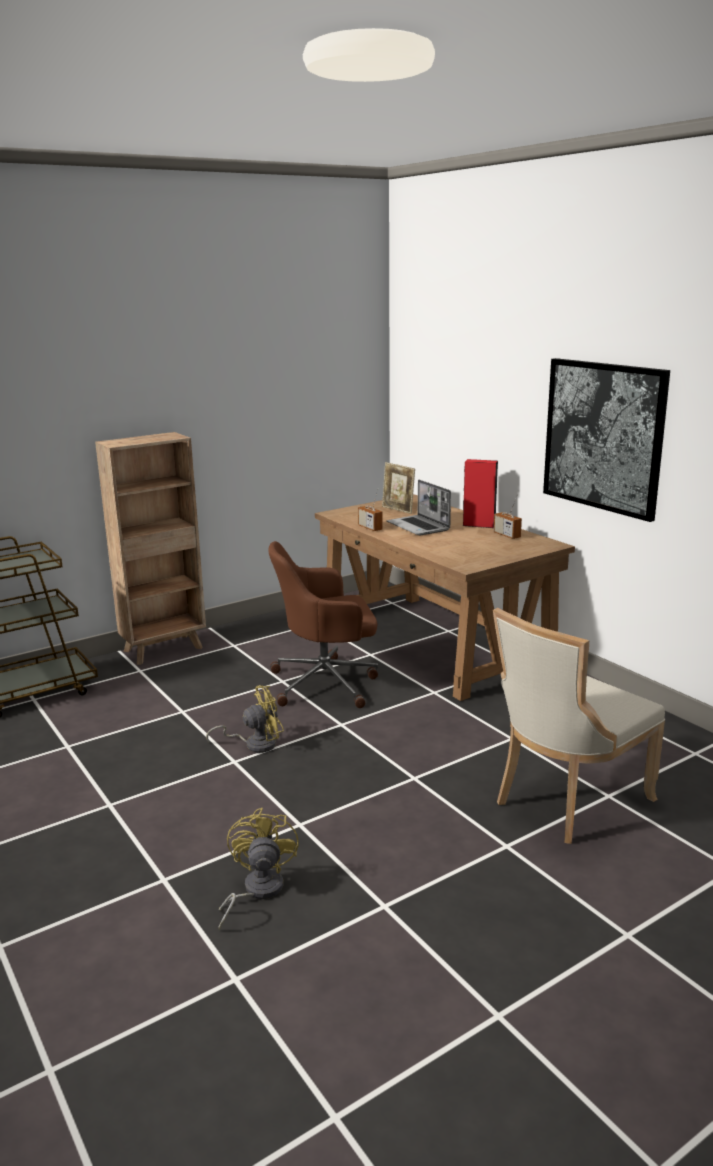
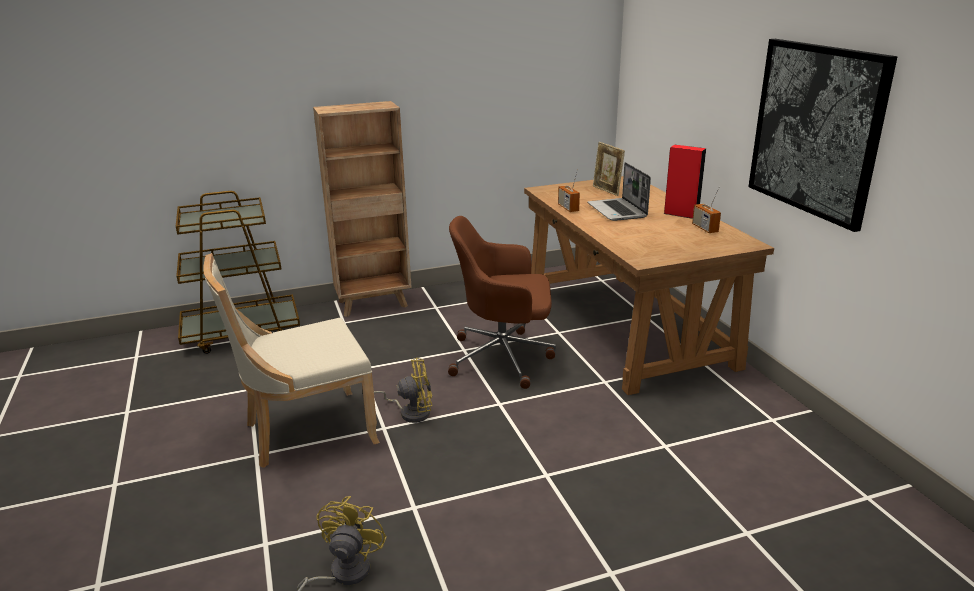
camera: 15 degrees right, 5 degrees up
beige chair [493,608,665,844] -> beige chair moved to [203,253,380,468]

